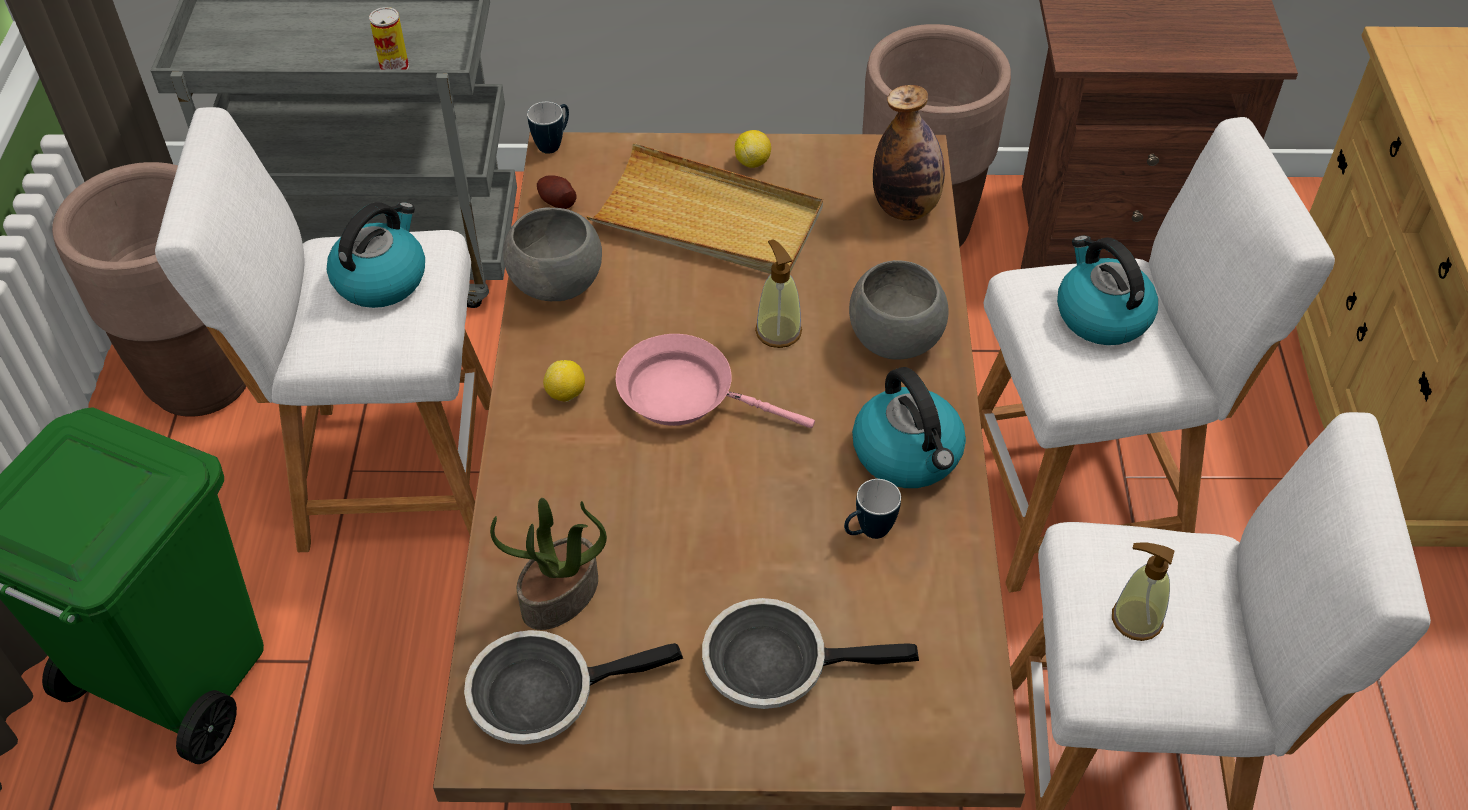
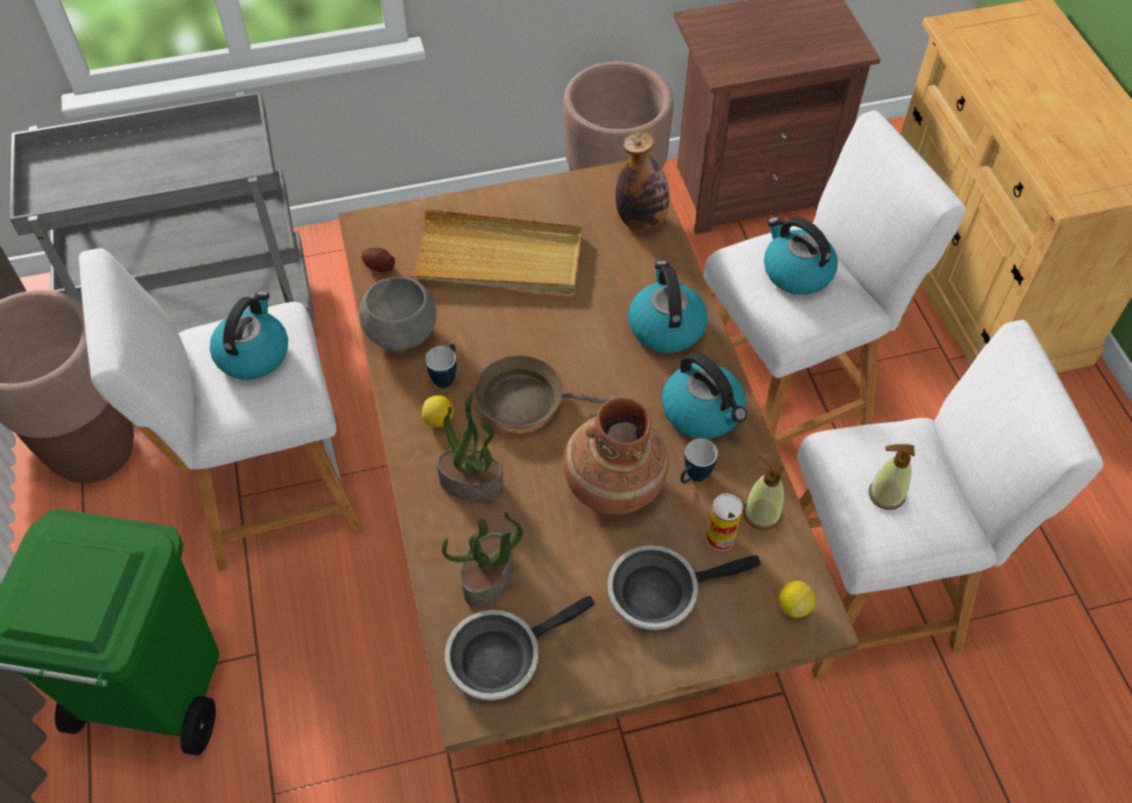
camera: 15 degrees left, 5 degrees up
can [369,7,409,70] -> can moved to [706,493,743,551]
mug [527,102,569,154] -> mug moved to [425,344,457,388]
pink frying pan [616,334,815,428] -> brown frying pan [475,356,611,429]
lemon [735,130,771,168] -> lemon moved to [779,581,815,618]
soap dispenser [755,239,802,348] -> soap dispenser moved to [743,452,785,530]
grey bowl [849,260,949,360] -> kettle [628,261,708,353]
none -> potted plant [436,391,504,502]
none -> brown vase [563,397,669,515]

